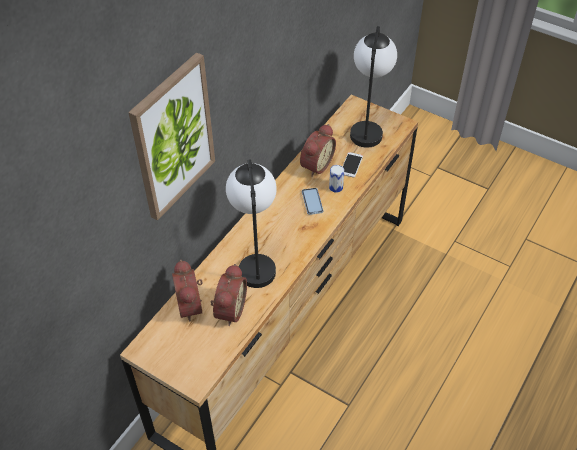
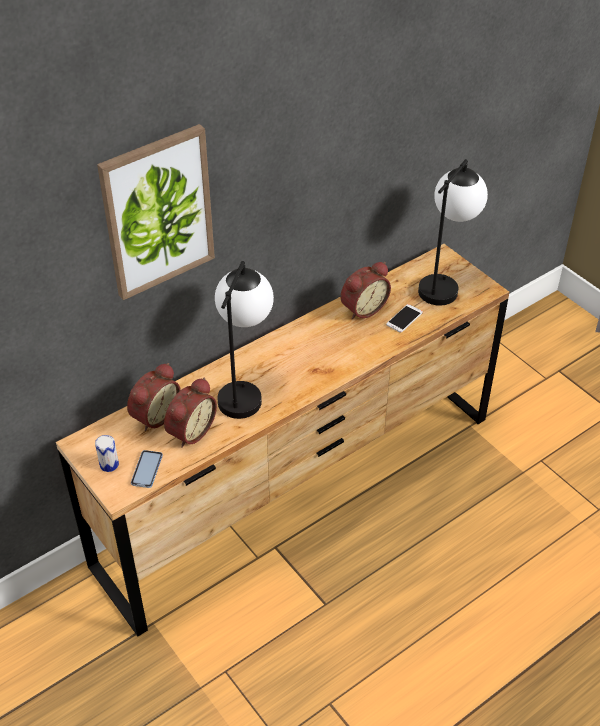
camera: 20 degrees right, 5 degrees down
alarm clock [172,260,203,322] -> alarm clock turned 150 degrees counterclockwise [127,363,181,431]
phone [302,188,323,215] -> phone moved to [131,450,163,488]
can [329,165,344,193] -> can moved to [95,435,119,472]

